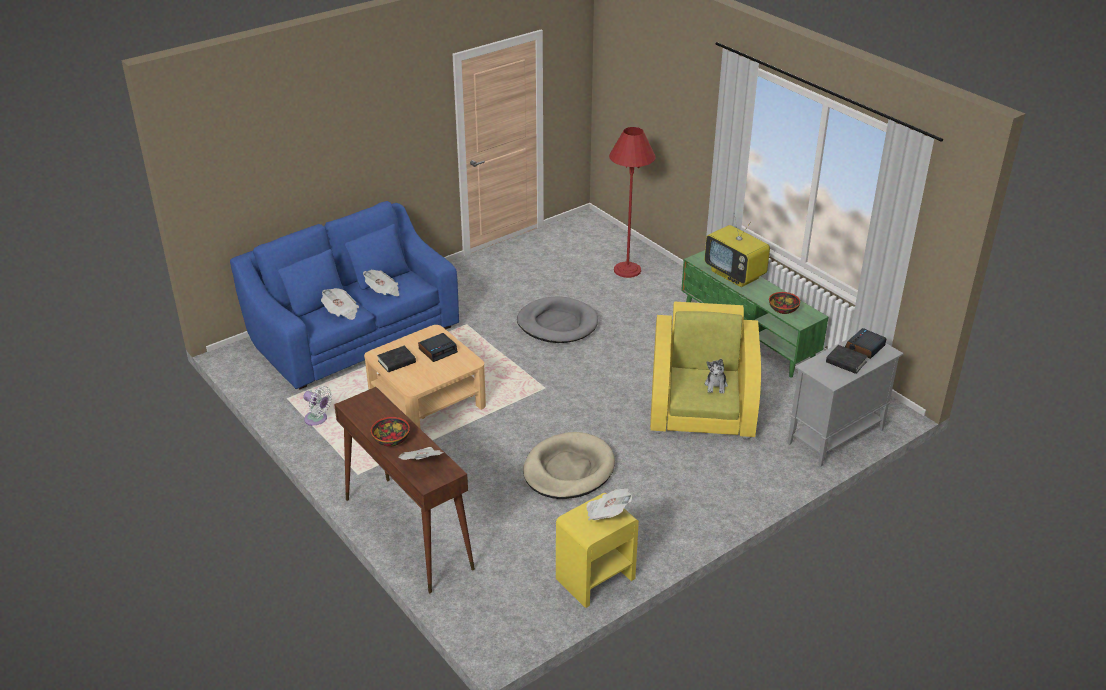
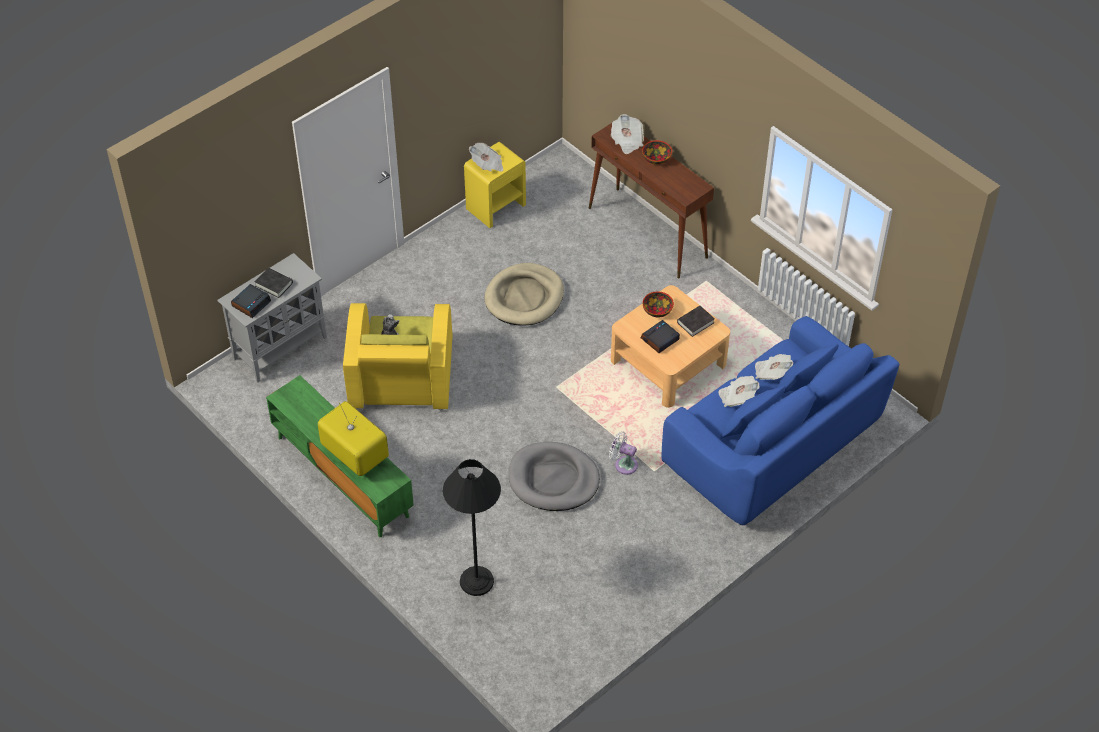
camera: 175 degrees right, 15 degrees up
white fan [303,386,332,426] -> white fan moved to [609,431,638,475]
red floor lamp [609,127,656,278] -> black floor lamp [443,459,501,596]
bowl [769,292,800,314] -> bowl moved to [643,291,674,317]

